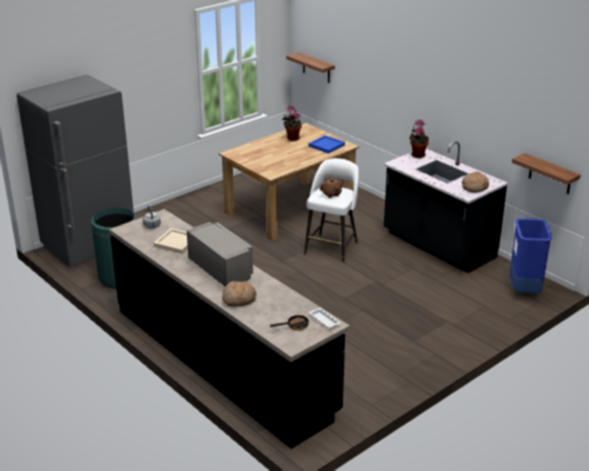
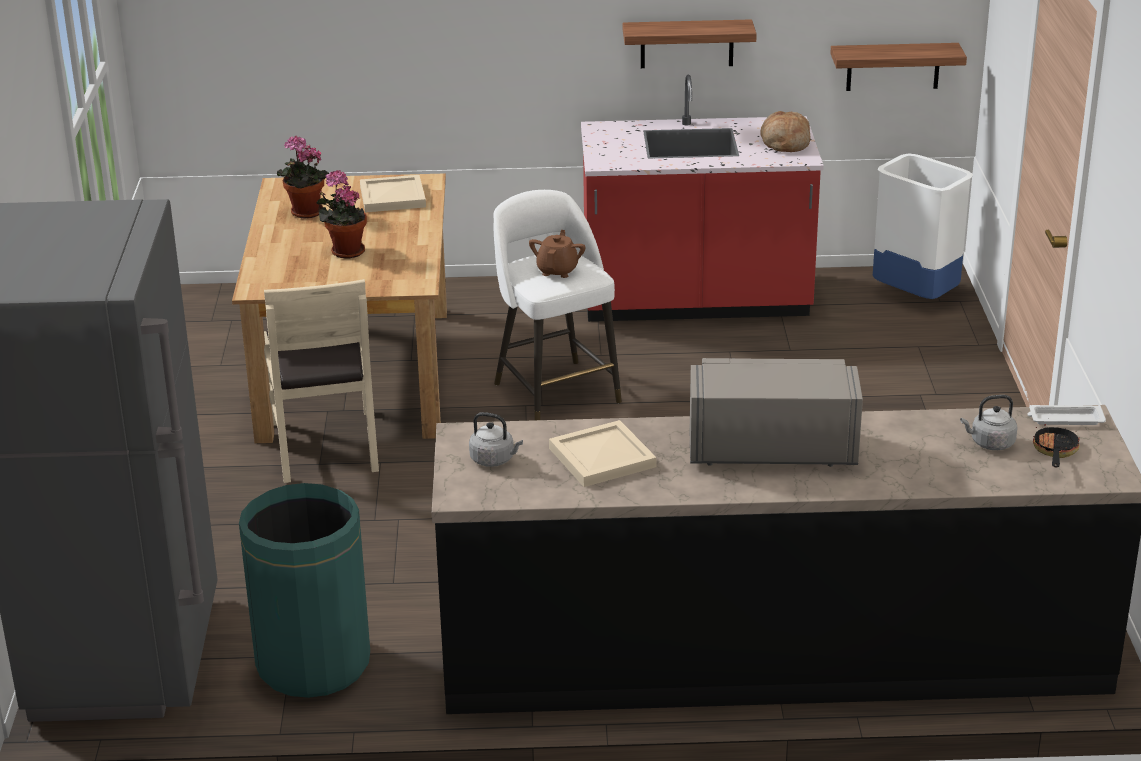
camera: 50 degrees left, 0 degrees up
bread [222,281,256,307] -> none
shelf [286,52,335,83] -> shelf moved to [623,19,757,68]
blue tray [309,135,345,154] -> beige tray [360,175,426,212]
black counter [384,141,508,273] -> red counter [581,75,824,322]
potted plant [409,120,429,158] -> potted plant moved to [316,170,367,259]
blue trash can [509,218,552,293] -> white trash can [873,153,973,299]
none -> beige chair [264,279,379,483]
none -> grey kettle [960,395,1018,450]

